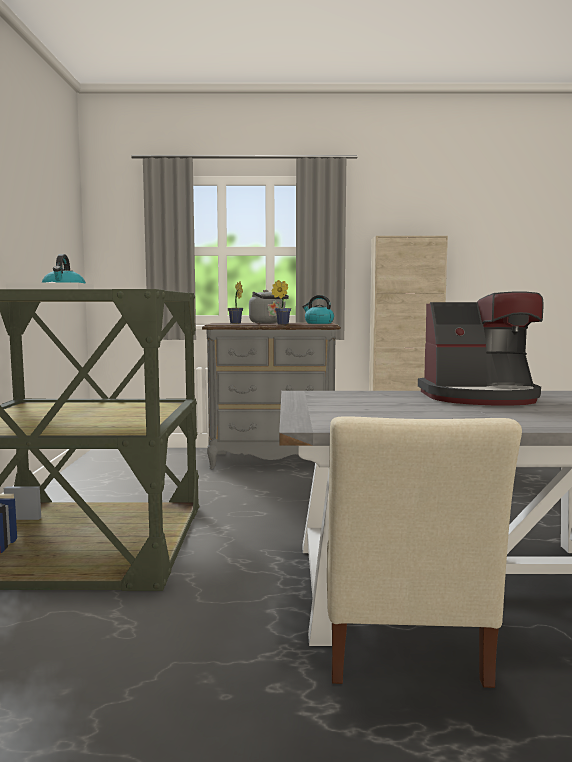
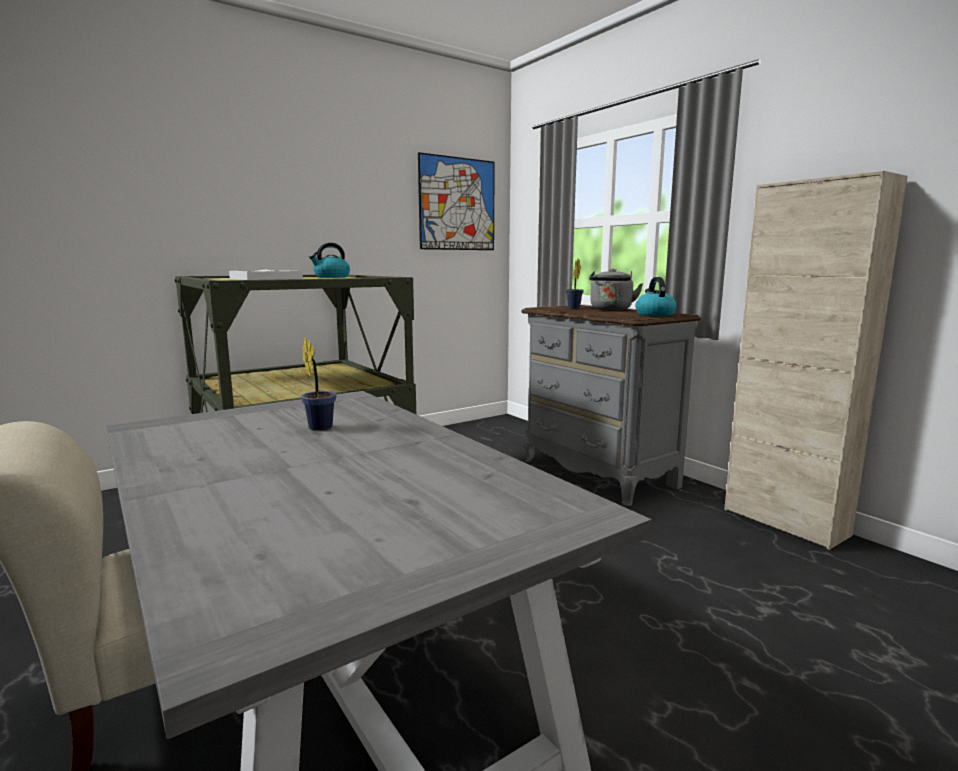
camera: 55 degrees right, 5 degrees up
potted plant [271,280,291,325] -> potted plant moved to [301,337,336,430]
coffee machine [418,291,544,406] -> none
none -> picture [418,152,495,250]

